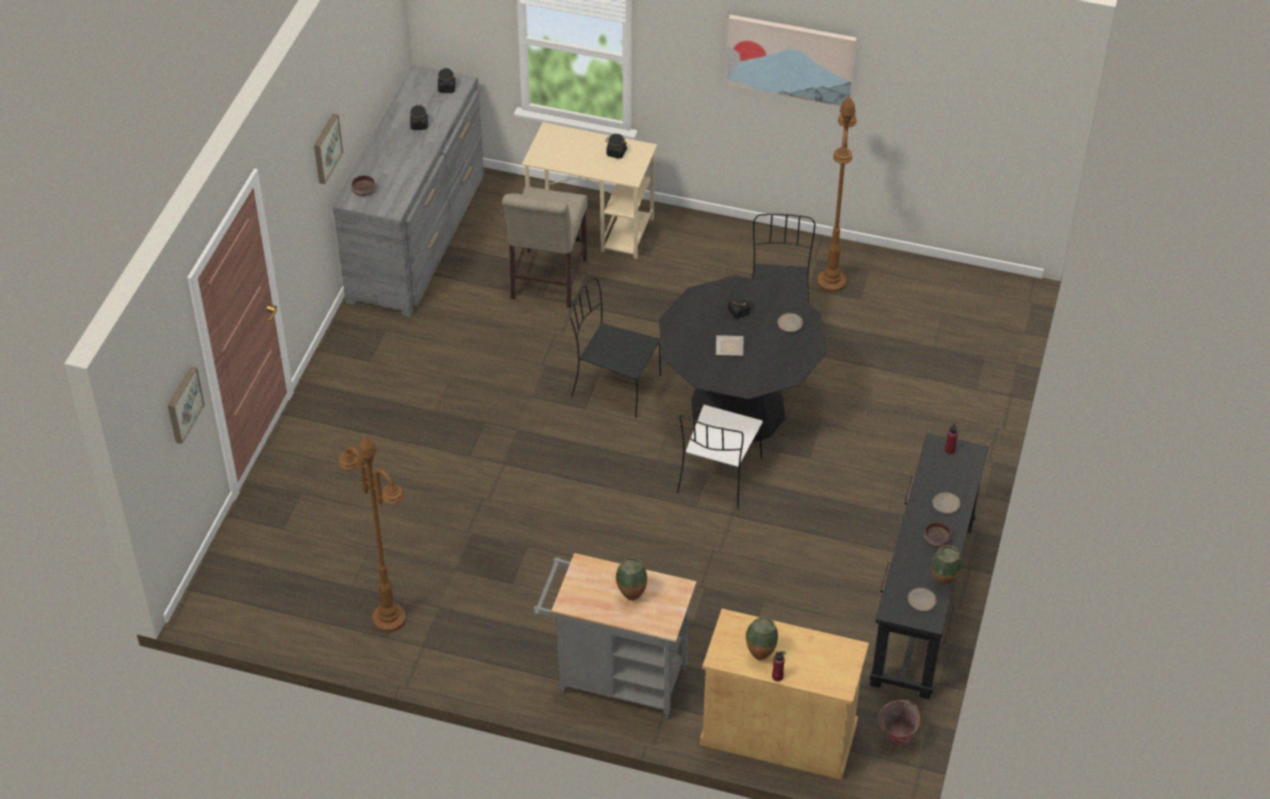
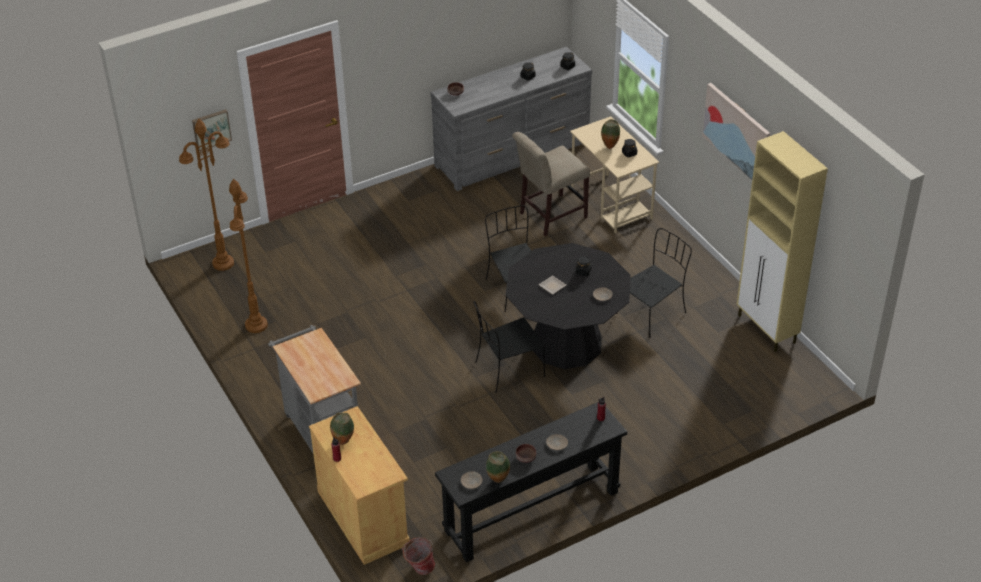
camera: 45 degrees right, 5 degrees down
picture [314,114,343,184] -> none
vase [616,557,647,601] -> vase moved to [601,119,620,149]
white chair [677,405,763,510] -> black chair [473,301,545,393]
brown floor lamp [817,97,857,293] -> brown floor lamp moved to [179,119,234,271]
none -> beige cabinet [737,131,828,352]

